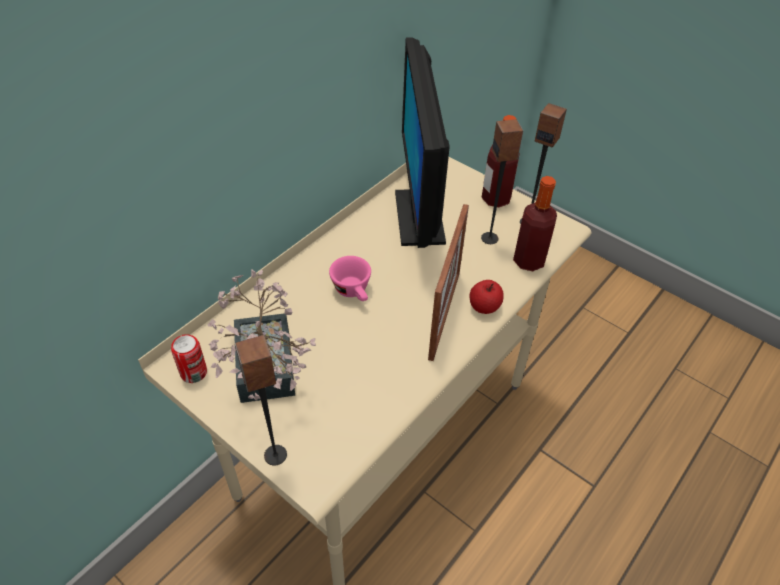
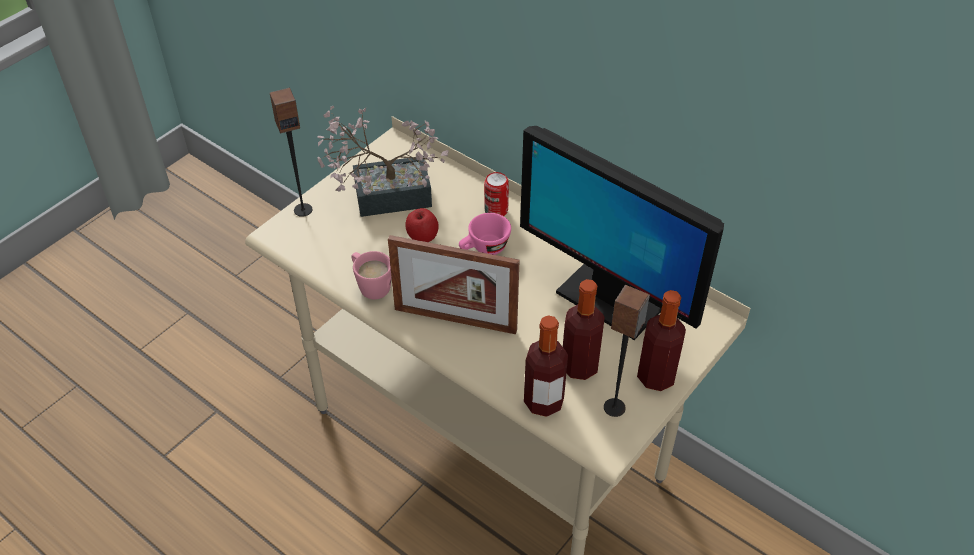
camera: 90 degrees right, 0 degrees up
can [171,334,207,383] -> can moved to [484,172,509,216]
monitor [395,38,450,248] -> monitor turned 135 degrees counterclockwise [520,126,724,340]
apple [470,280,503,314] -> apple moved to [405,208,439,242]
speaker [481,119,523,244] -> bottle [563,279,605,380]
none -> pink mug [351,251,392,300]

